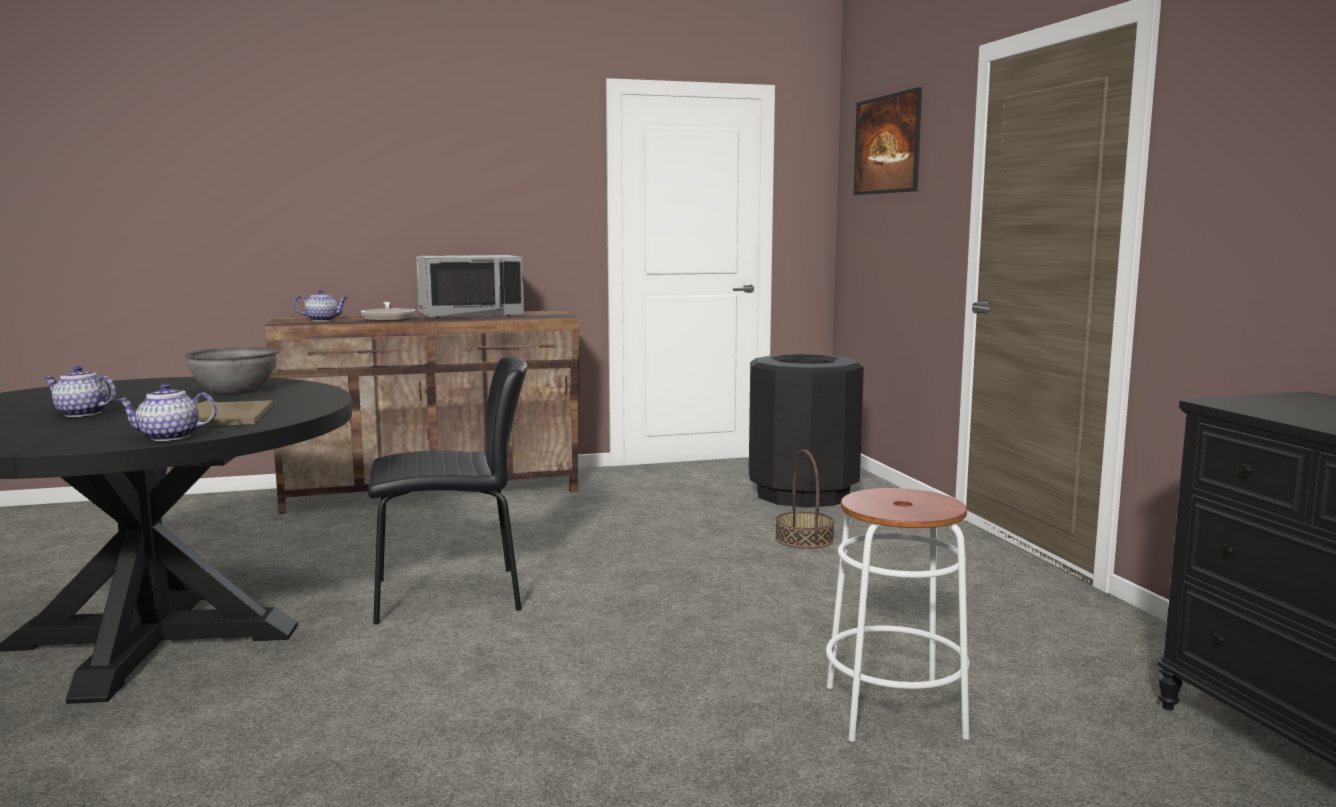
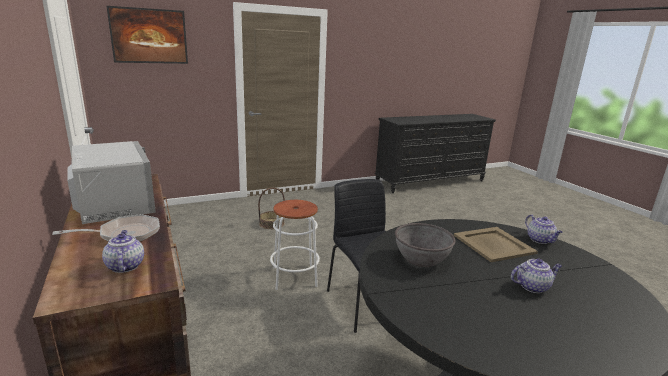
camera: 100 degrees left, 10 degrees up
teapot [44,366,116,417] -> teapot turned 105 degrees counterclockwise [511,258,562,293]
black trash can [749,354,864,508] -> none
white stool [826,488,970,742] -> white stool moved to [270,200,320,290]

